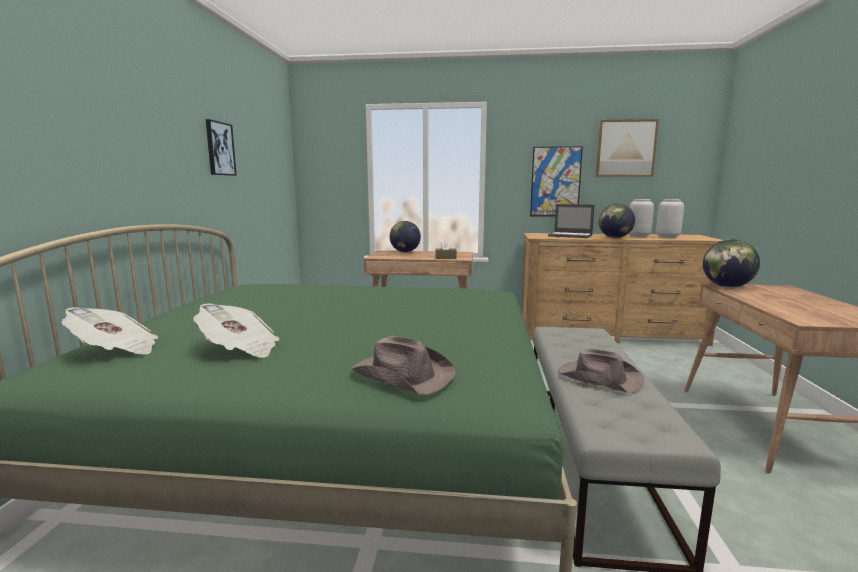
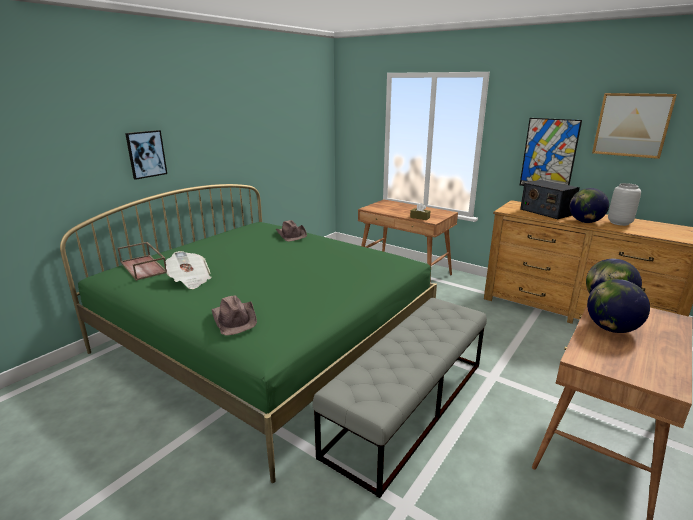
camera: 30 degrees right, 10 degrees up
newspaper [61,307,158,354] -> brown tray [118,242,167,281]
picture [206,119,237,176] -> picture moved to [125,130,167,180]
globe [390,221,421,252] -> globe moved to [587,279,650,333]
laptop [548,204,595,238] -> radio [520,180,580,219]
brown hat [559,348,644,393] -> brown hat moved to [276,220,307,242]
grey vase [656,199,684,238] -> none

